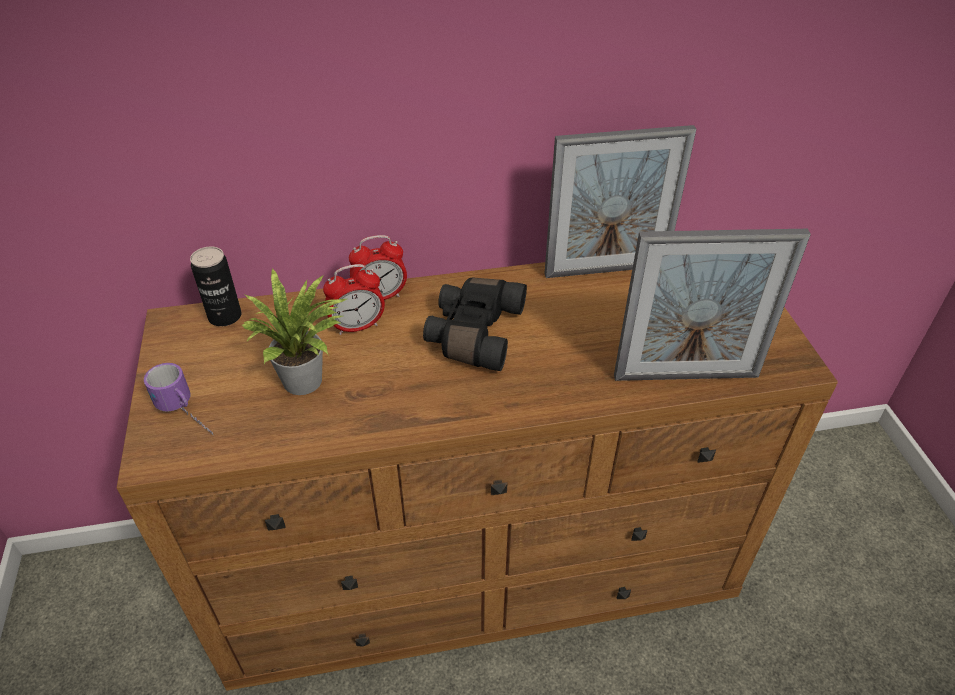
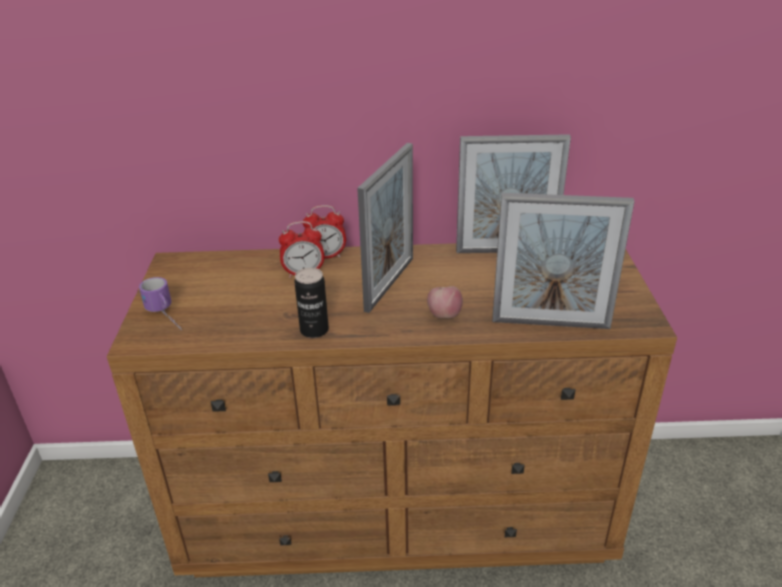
camera: 10 degrees right, 10 degrees down
can [190,247,242,326] -> can moved to [294,268,329,338]
potted plant [242,268,348,395] -> none
black binoculars [423,277,527,371] -> picture frame [357,143,413,313]
none -> apple [427,286,463,318]

